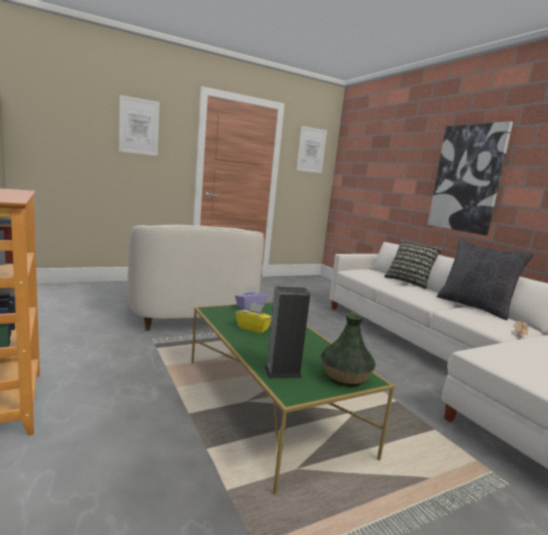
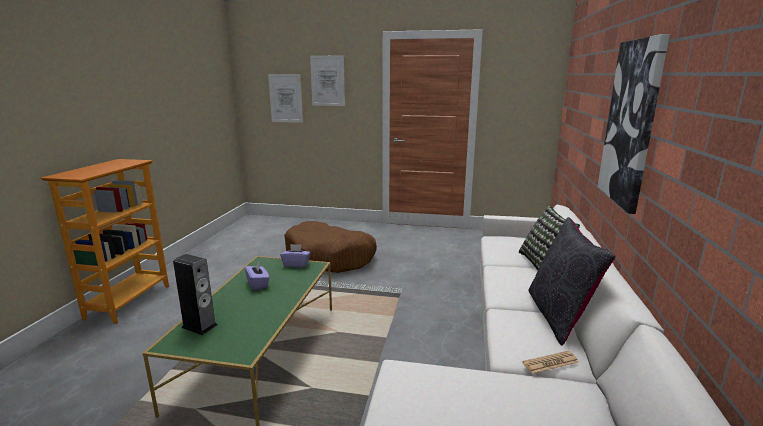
camera: 40 degrees right, 5 degrees up
white armchair [127,225,264,331] -> brown dog bed [284,221,377,273]
yellow tissue box [236,302,272,334] -> purple tissue box [245,262,270,290]
picture [296,126,327,173] -> picture moved to [268,74,303,123]
vase [321,314,376,387] -> none

